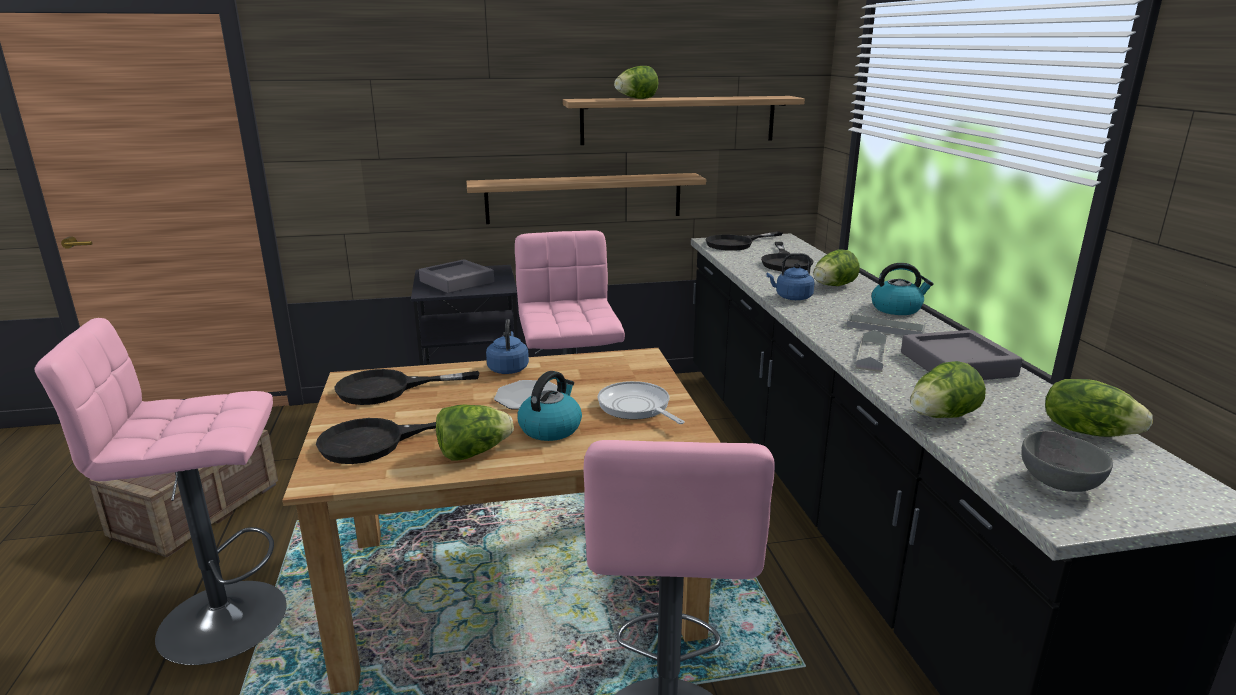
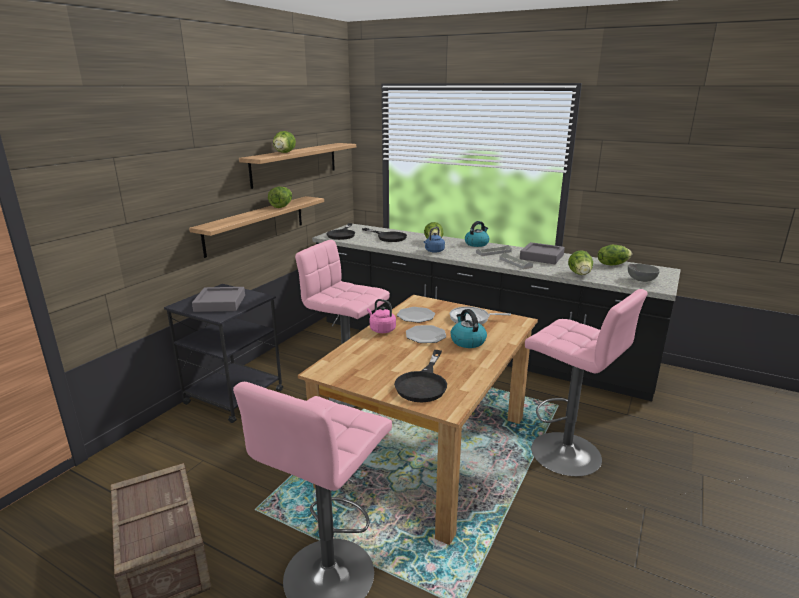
camera: 50 degrees left, 0 degrees up
black frying pan [334,369,479,405] -> none
lettuce [436,405,514,460] -> lettuce moved to [268,187,292,208]
blue kettle [486,319,529,374] -> pink kettle [367,299,396,333]
none -> plate [397,307,435,323]

